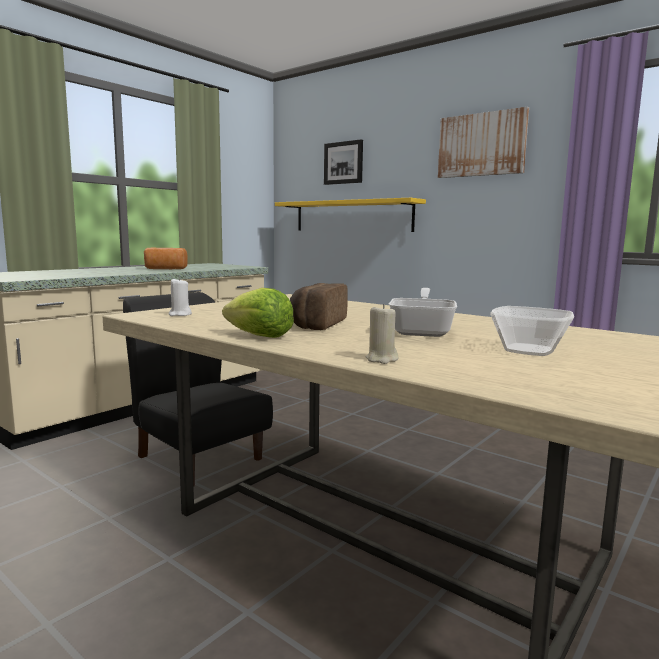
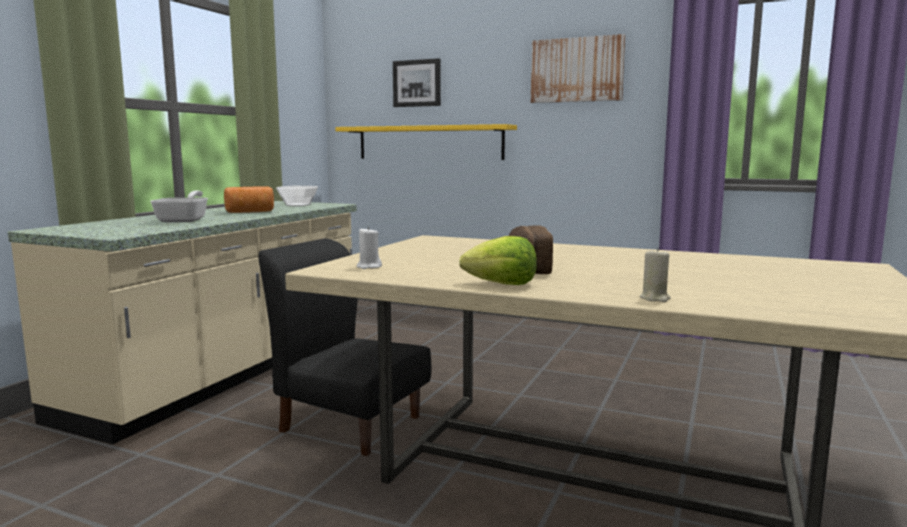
camera: 15 degrees left, 0 degrees up
frying pan [389,288,457,337] -> frying pan moved to [150,191,208,222]
bowl [490,306,574,356] -> bowl moved to [276,186,318,206]

